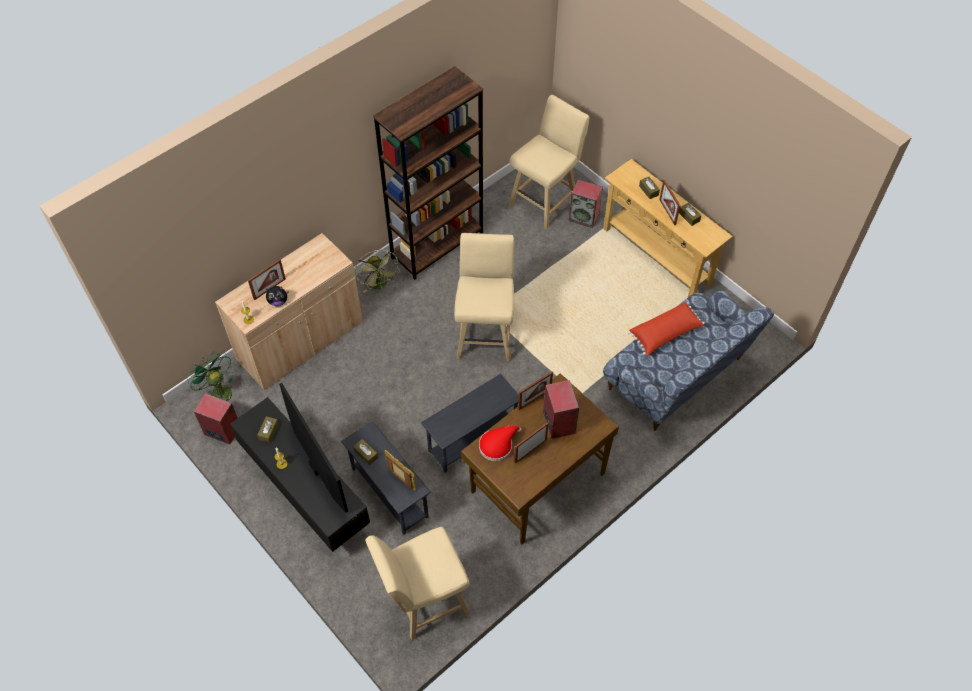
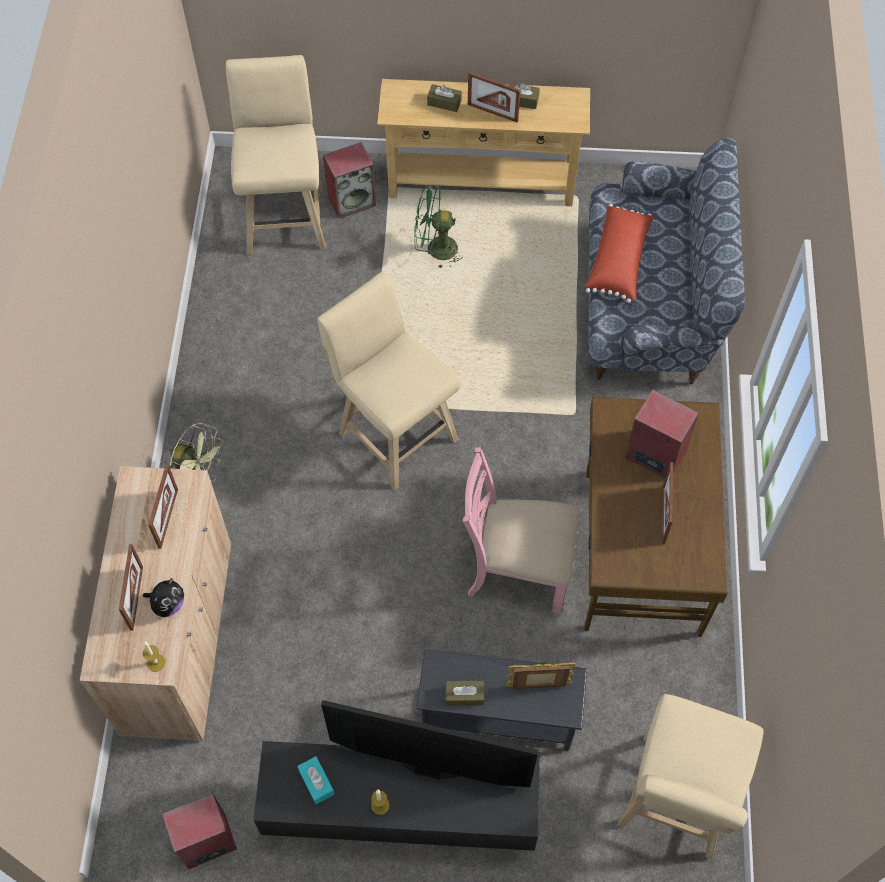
camera: 45 degrees left, 5 degrees up
green fan [186,351,233,401] -> green fan moved to [414,185,463,269]
brown tissue box [257,416,279,443] -> turquoise tissue box [298,756,335,804]
brown bookcase [373,66,483,280] -> none
grey side table [421,374,519,473] -> pink chair [463,447,580,613]
red hat [479,425,522,461] -> none
picture frame [518,372,553,410] -> picture frame moved to [148,464,178,549]

